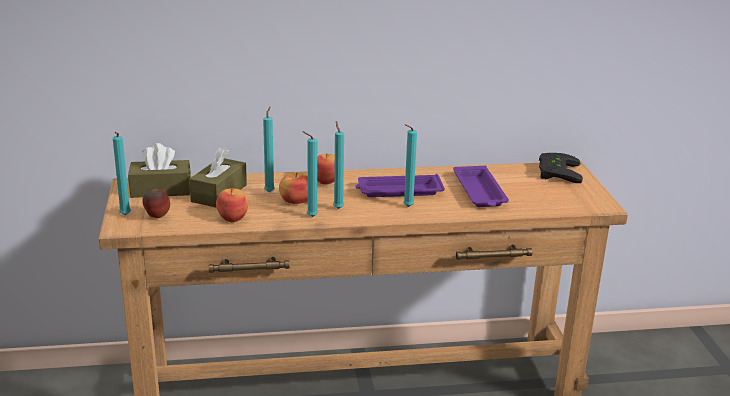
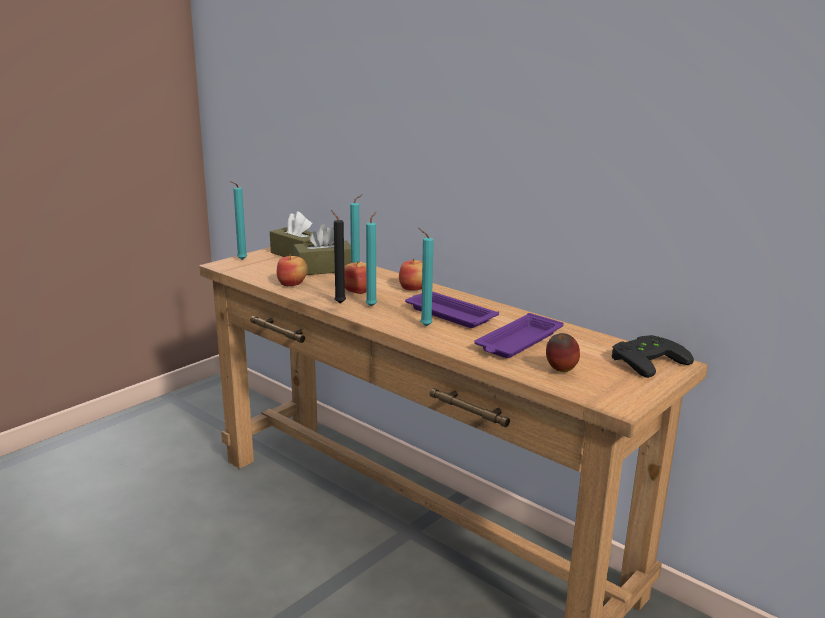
camera: 50 degrees right, 5 degrees down
apple [142,187,170,218] -> apple moved to [546,333,580,372]
turquoise candle [302,131,318,217] -> black candle [331,210,346,304]

